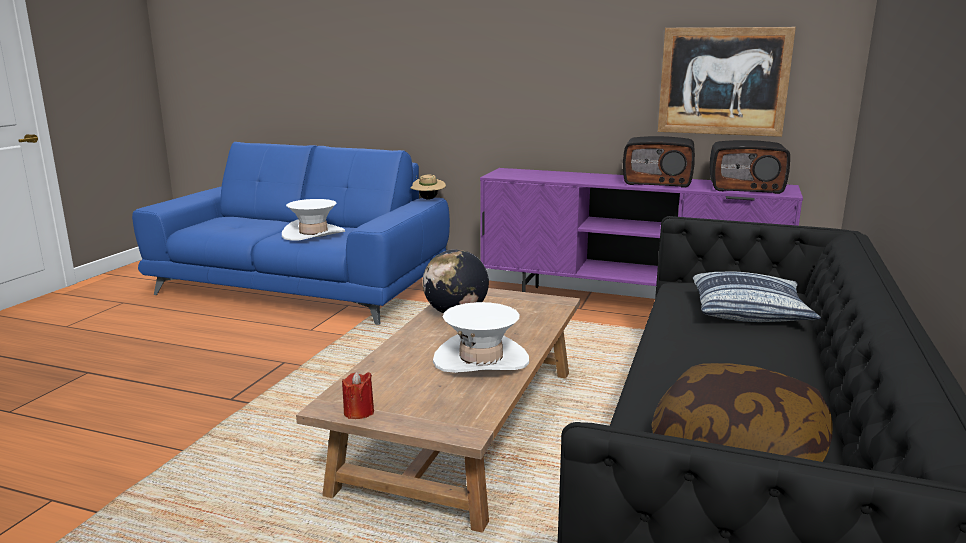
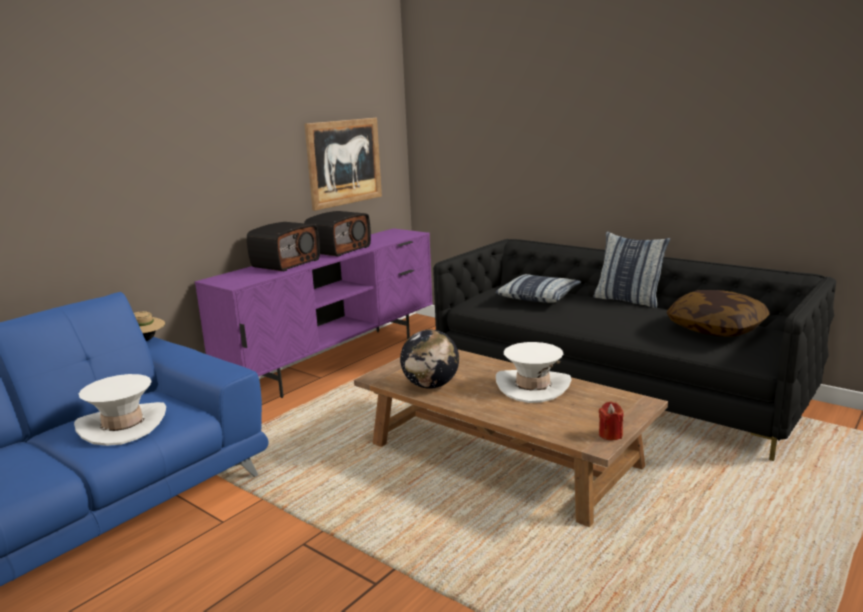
camera: 70 degrees left, 0 degrees up
radio [710,140,790,194] -> radio moved to [247,222,320,271]
none -> pillow [594,231,670,308]

